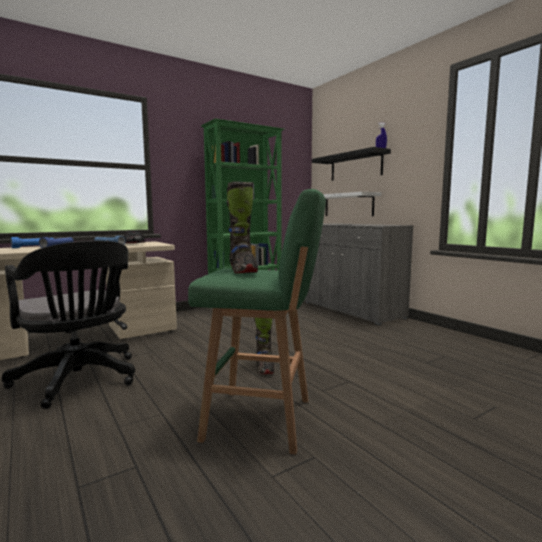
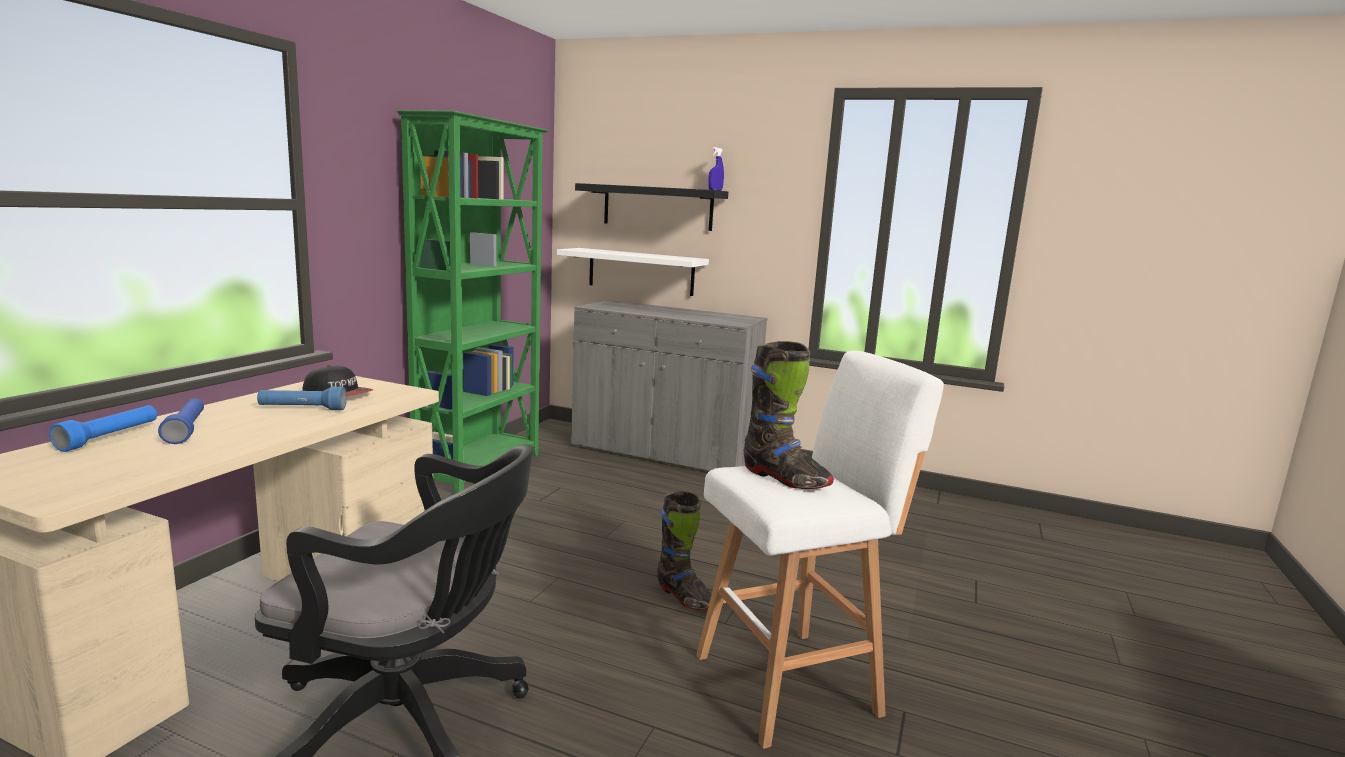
camera: 35 degrees left, 5 degrees up
green stool [188,189,326,455] -> white stool [696,350,944,749]

